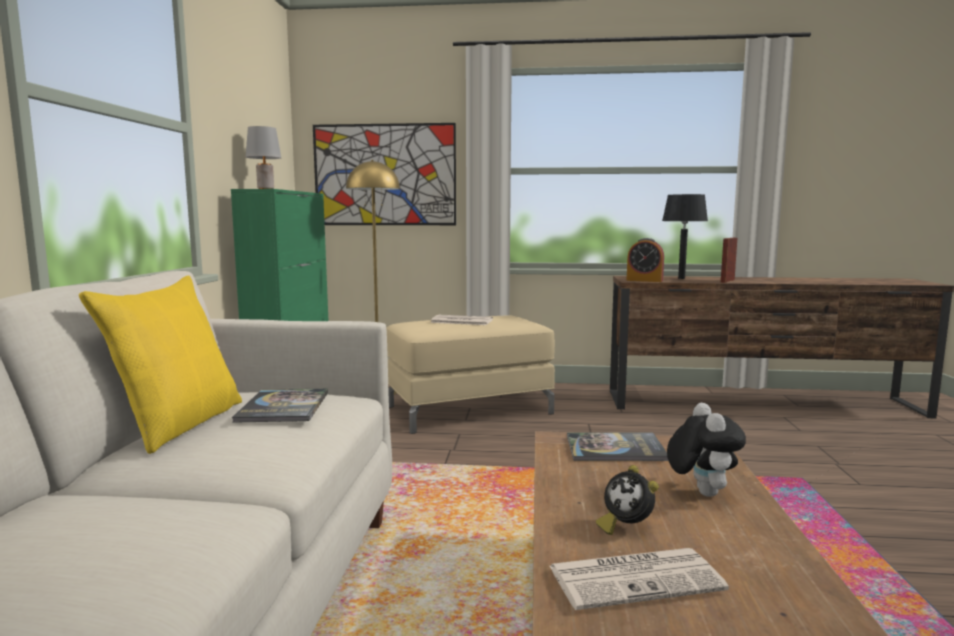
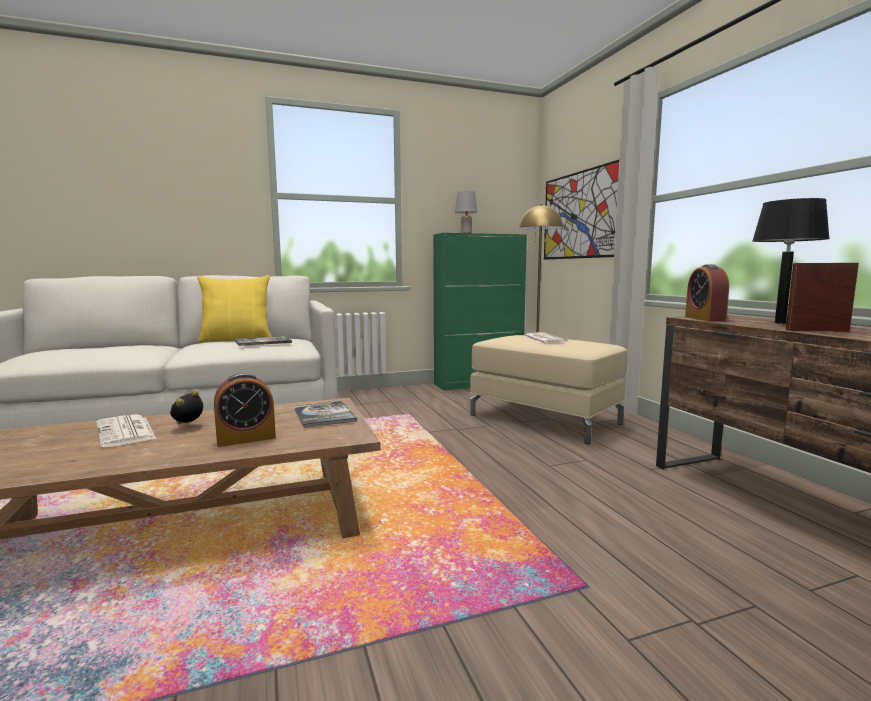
camera: 65 degrees right, 0 degrees up
plush toy [667,403,746,497] -> alarm clock [214,373,276,447]

